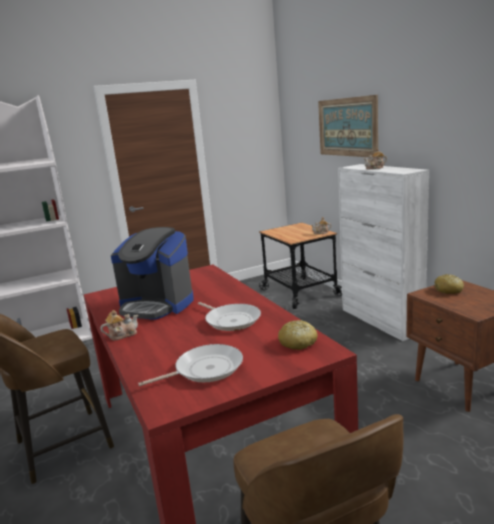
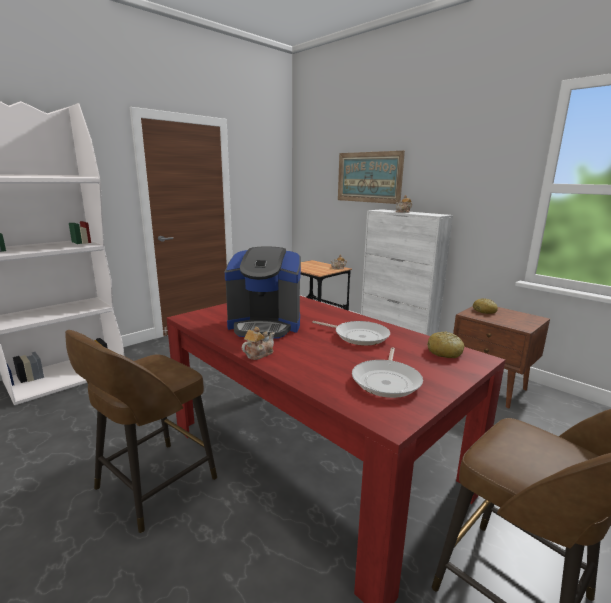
camera: 20 degrees left, 0 degrees up
frying pan [138,344,243,386] -> frying pan turned 150 degrees clockwise [352,347,423,398]

